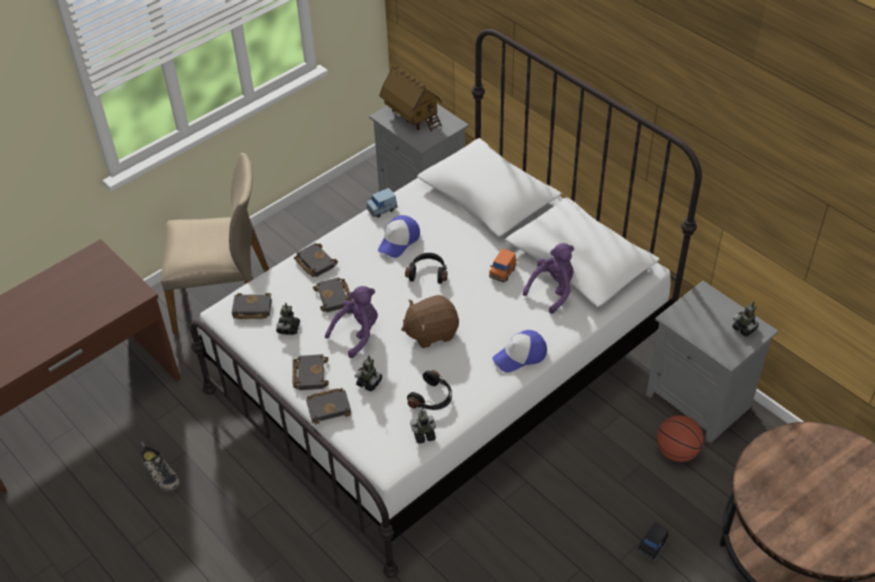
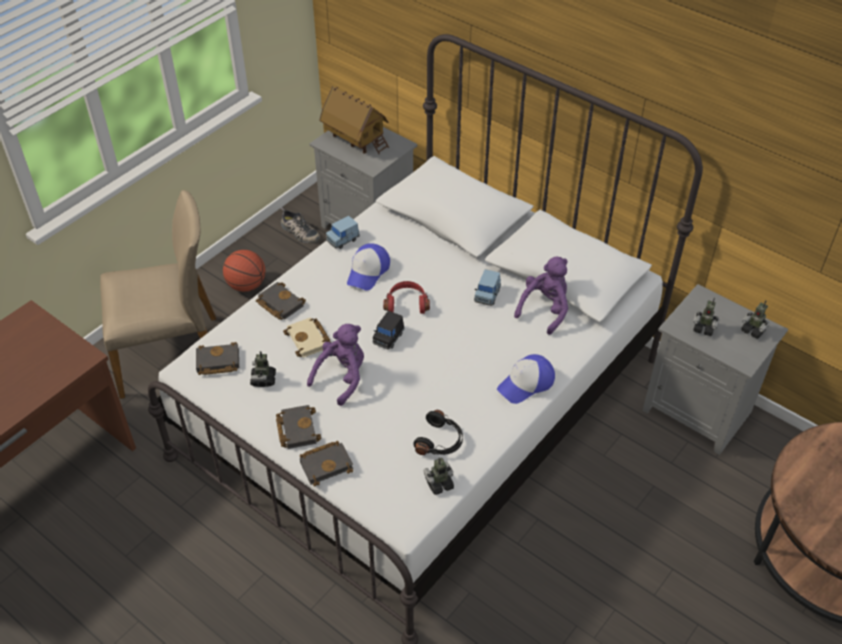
camera: 10 degrees left, 0 degrees up
shoe [141,442,180,491] -> shoe moved to [280,207,320,244]
black book [313,277,352,313] -> beige book [283,317,331,358]
toy robot [354,355,382,391] -> toy robot moved to [693,298,719,336]
brown plush toy [401,295,459,348] -> none
black headphones [405,253,447,284] -> red headphones [383,281,430,314]
orange toy car [489,248,517,282] -> blue toy car [474,269,501,306]
black toy car [638,522,668,561] -> black toy car moved to [373,311,405,349]
basketball [657,415,704,462] -> basketball moved to [223,250,265,292]

